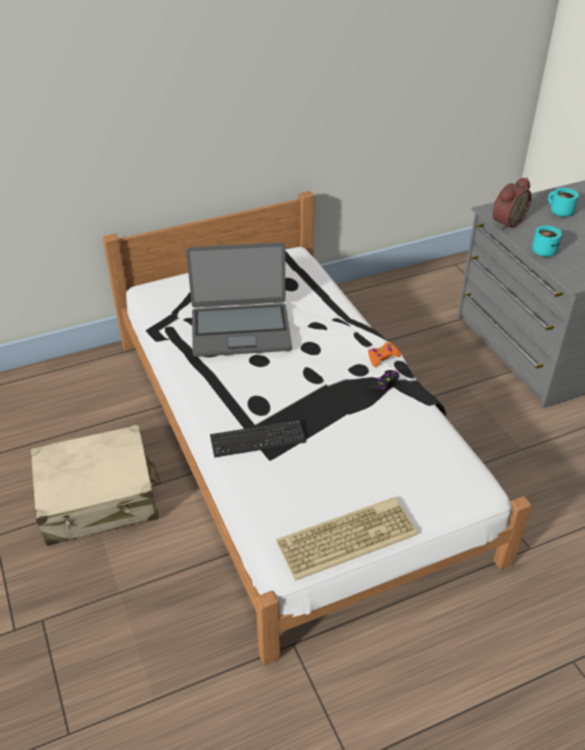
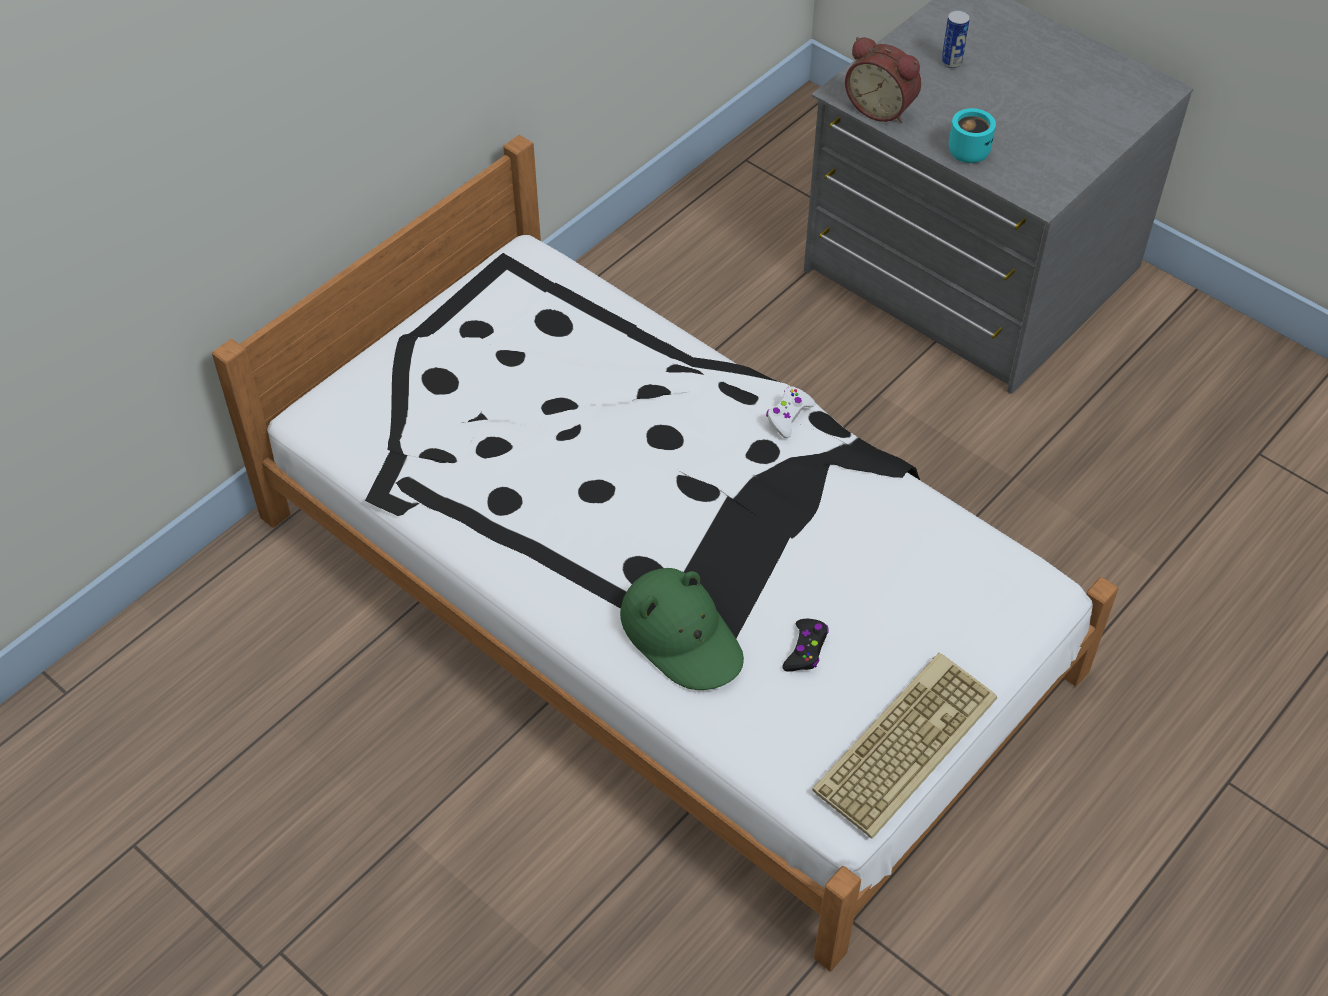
camera: 25 degrees left, 10 degrees up
beige suitcase [31,424,161,546] -> none
laptop [186,242,292,357] -> none
keyboard [210,420,306,458] -> green hat [620,568,744,690]
black game controller [367,370,400,391] -> black game controller moved to [782,618,829,672]
orange game controller [368,342,401,367] -> white game controller [766,386,815,438]
alarm clock [492,177,532,230] -> alarm clock turned 105 degrees clockwise [845,37,921,123]
turquoise mug [548,188,579,217] -> can [941,10,970,69]

